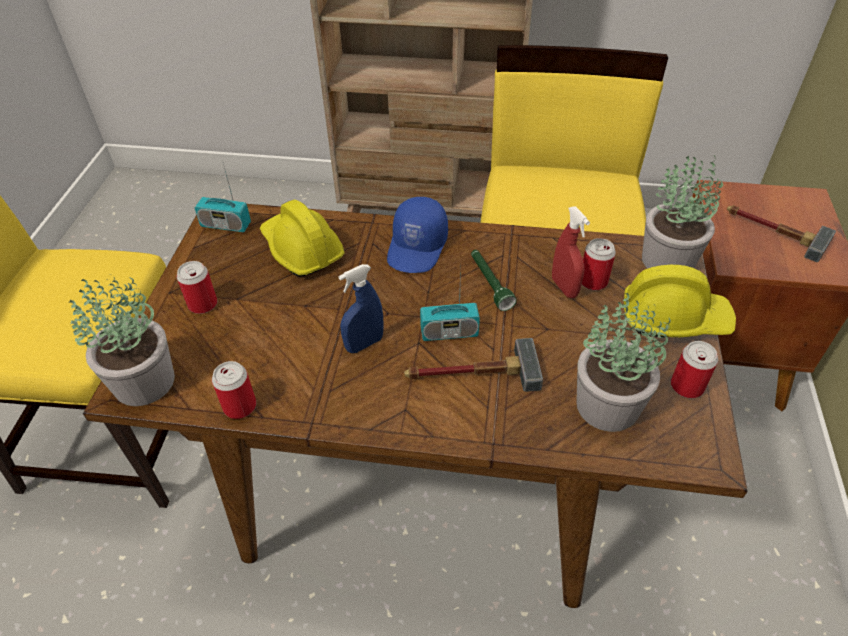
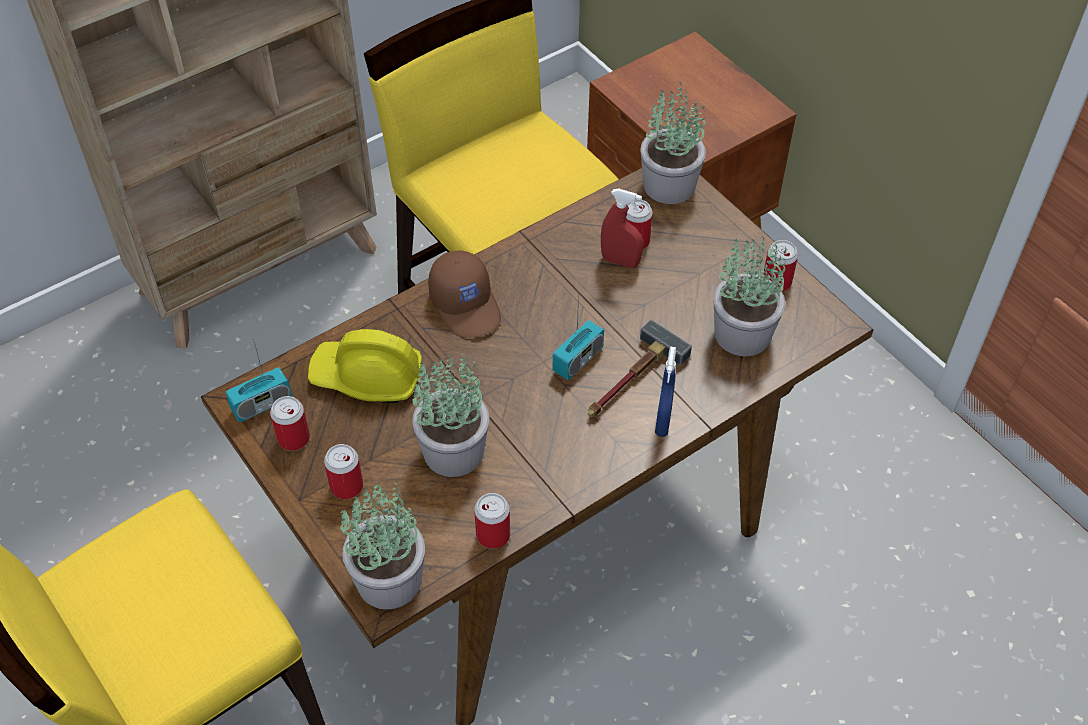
camera: 45 degrees left, 5 degrees up
blue spray bottle [338,264,383,353] -> blue spray bottle moved to [655,346,676,437]
blue cap [387,197,448,273] -> brown cap [428,250,501,338]
green flashlight [471,250,517,311] -> none
yellow hard hat [624,265,736,337] -> none
hammer [727,205,836,262] -> none
none -> can [270,396,310,451]
none -> potted plant [412,354,489,477]

